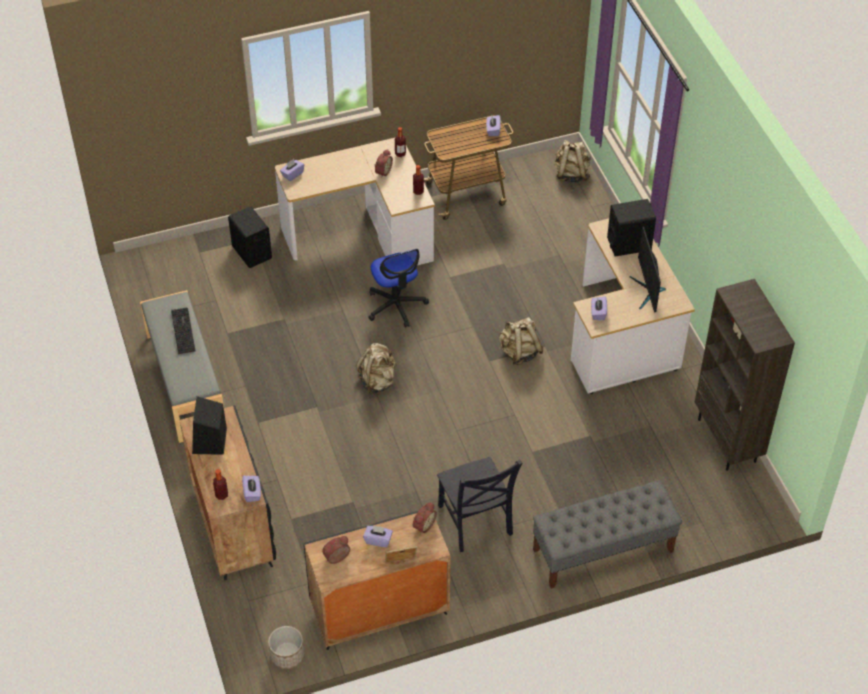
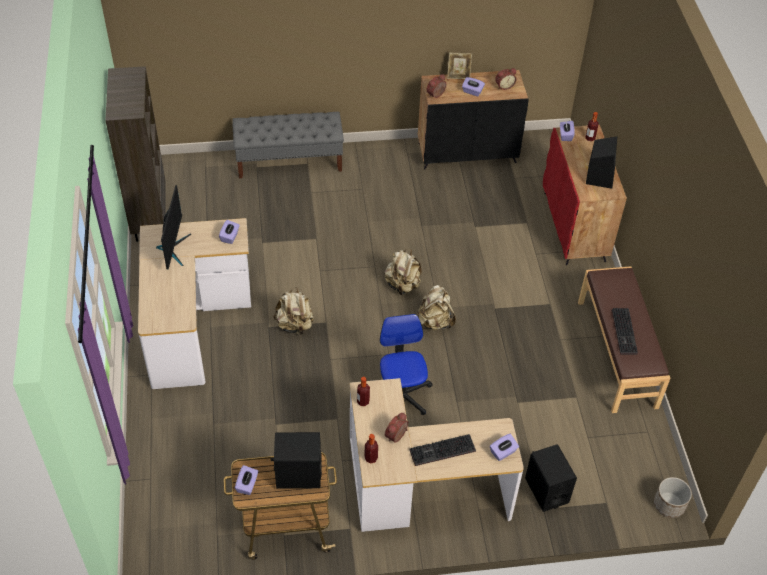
camera: 170 degrees left, 0 degrees up
grey bench [140,290,224,443] -> brown bench [578,266,670,413]
black cabinet [179,406,276,580] -> red cabinet [543,125,627,265]
planter [268,626,304,669] -> planter moved to [654,477,692,518]
black chair [437,457,522,552] -> none
beige backpack [554,140,591,182] -> beige backpack moved to [384,249,422,295]
black speaker [607,199,656,256] -> black speaker moved to [271,432,322,489]
none -> keyboard [409,434,476,466]

